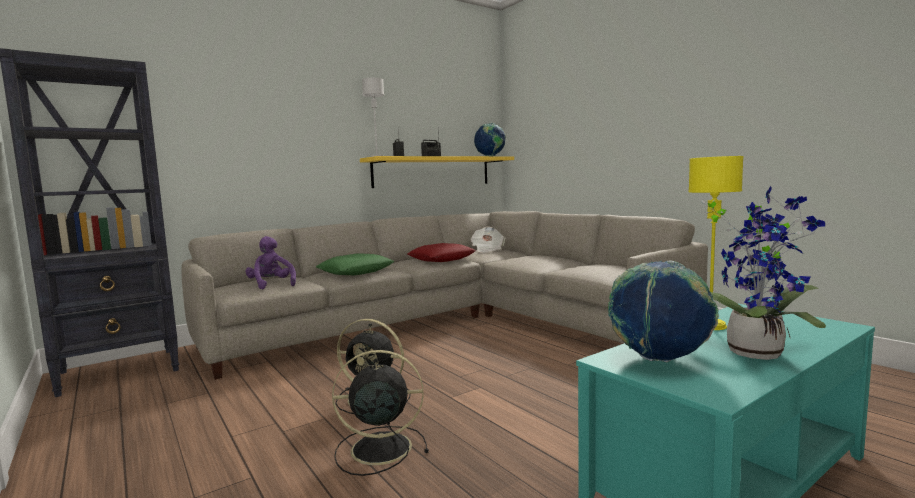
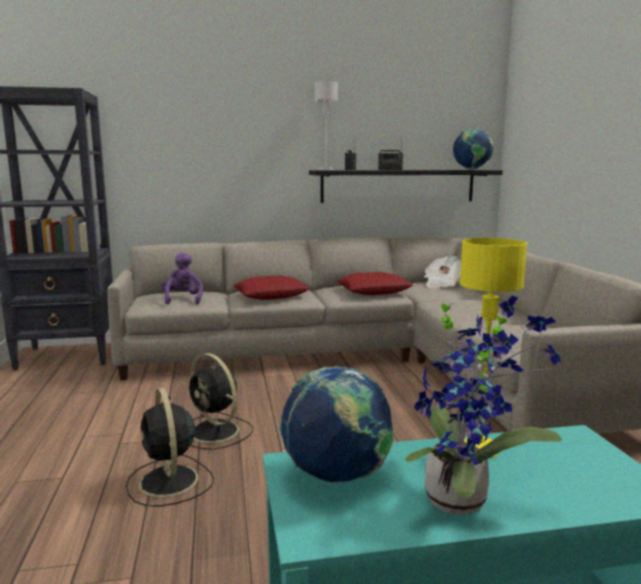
camera: 25 degrees right, 5 degrees up
green pillow [316,253,394,275] -> red pillow [233,275,310,300]
black fan [332,350,429,476] -> black fan turned 135 degrees counterclockwise [126,388,214,507]
yellow shelf [360,156,514,188] -> black shelf [309,170,503,203]

